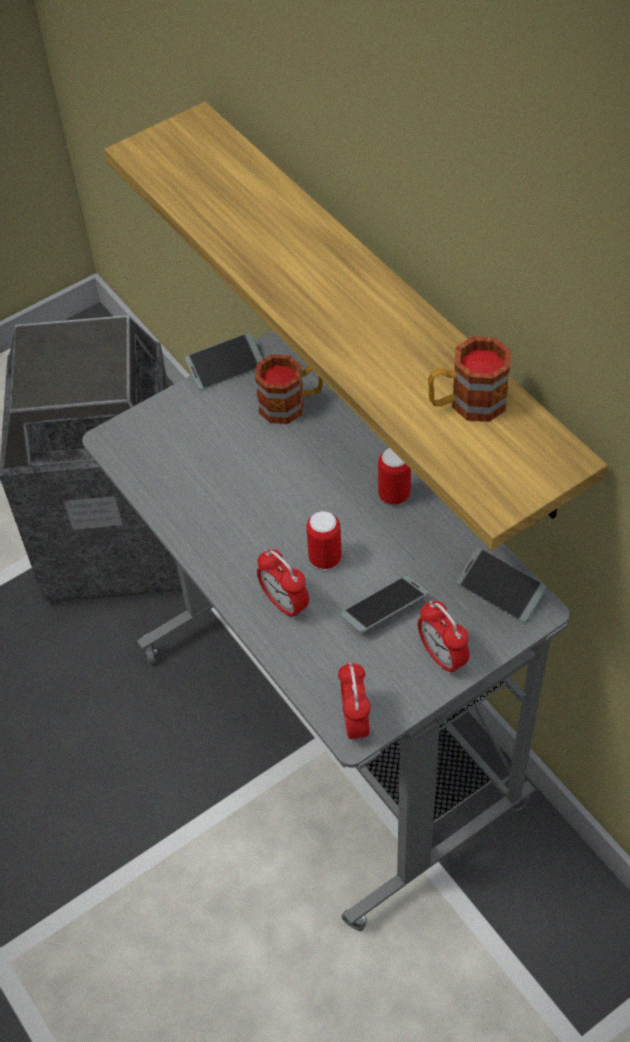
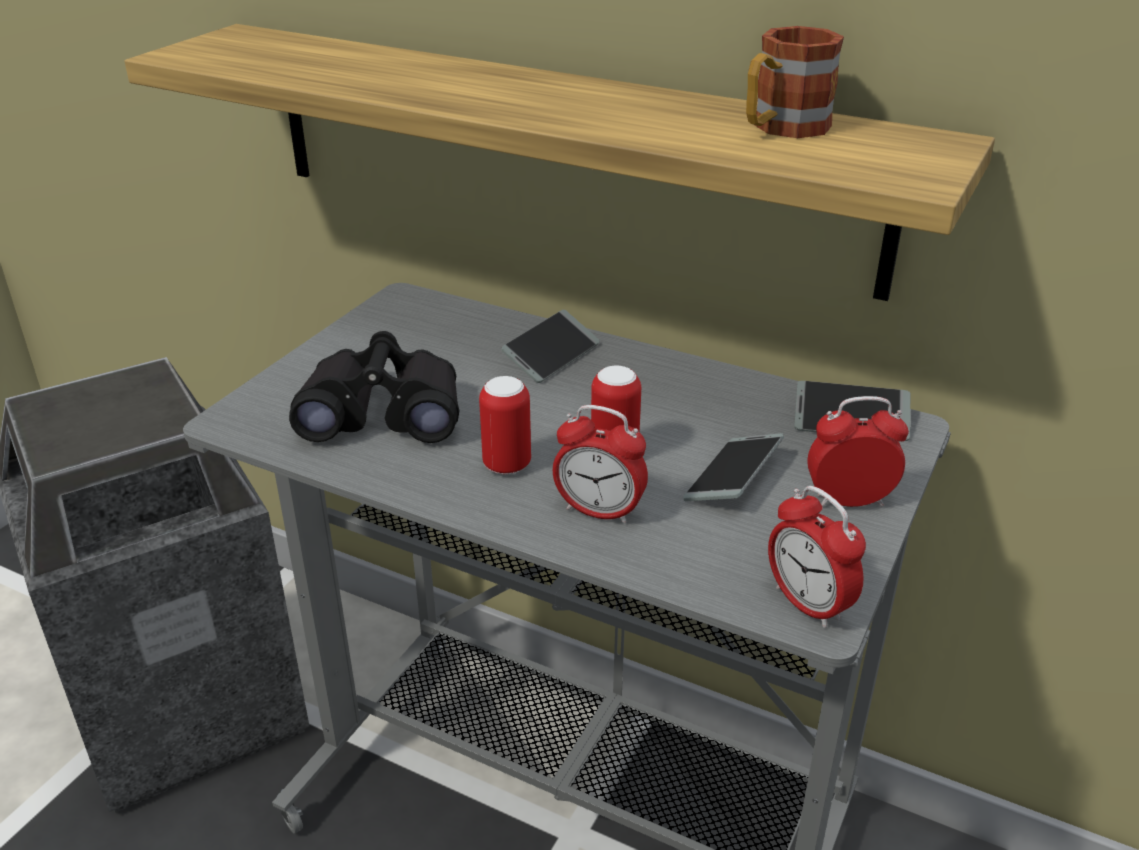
camera: 30 degrees left, 20 degrees down
phone [185,333,263,390] -> phone moved to [501,310,600,383]
mug [255,354,323,424] -> none
can [378,448,411,505] -> can moved to [479,376,531,474]
alarm clock [418,601,470,674] -> alarm clock turned 150 degrees clockwise [807,396,909,507]
none -> black binoculars [289,331,459,443]

